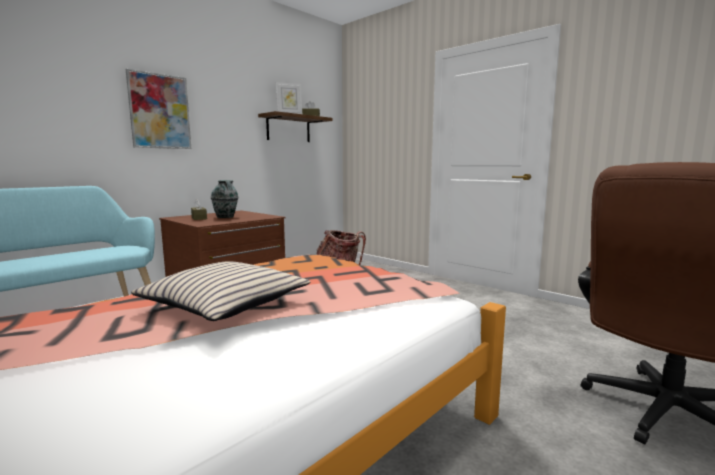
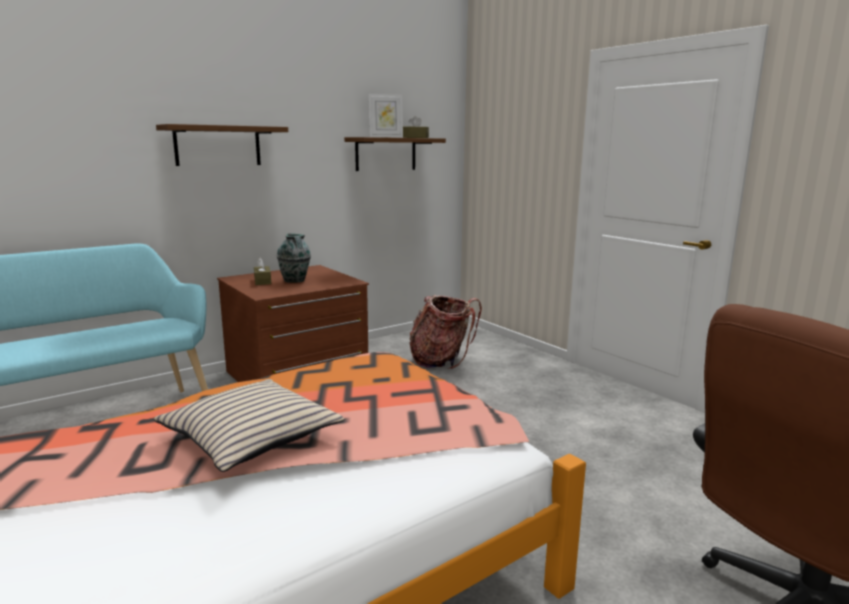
camera: 10 degrees right, 5 degrees up
picture [126,69,191,149] -> brown shelf [156,124,288,166]

